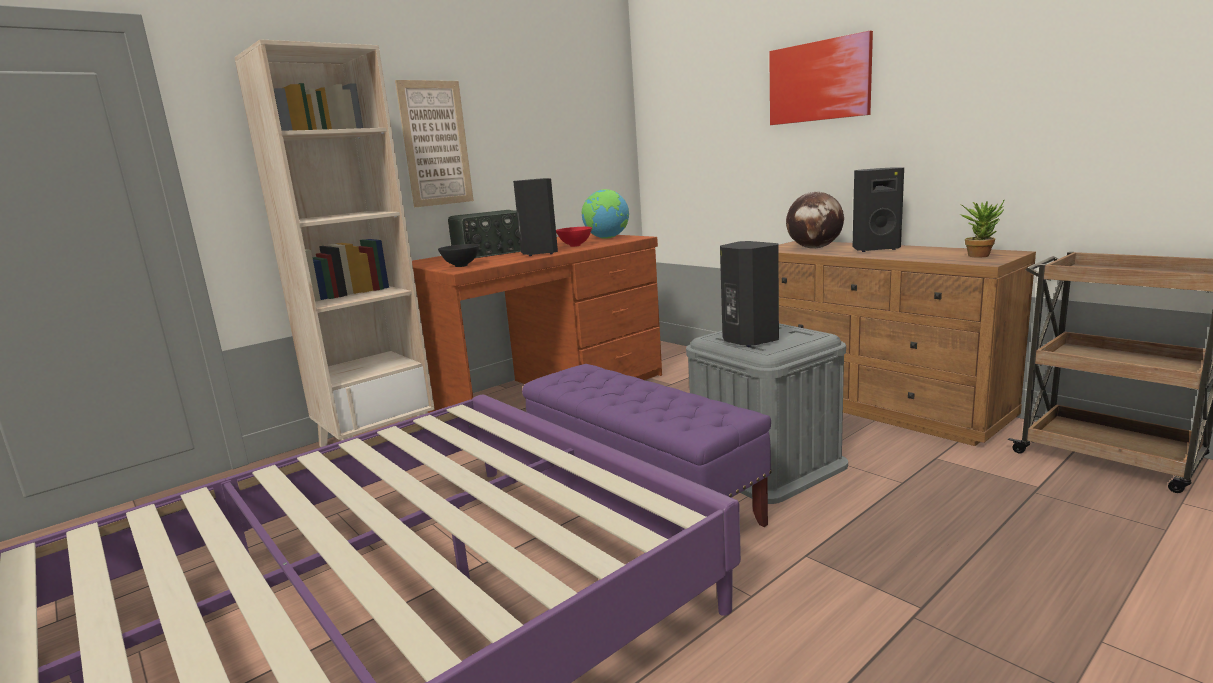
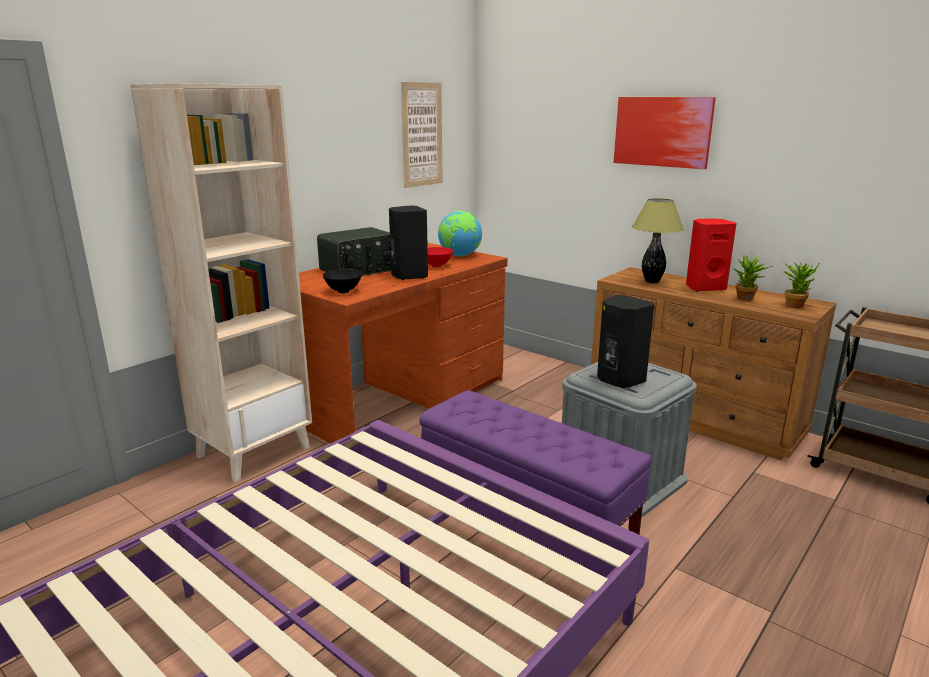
camera: 10 degrees left, 5 degrees up
picture [395,80,474,208] -> picture moved to [401,82,443,188]
globe [786,192,844,248] -> table lamp [632,198,684,283]
black speaker [853,168,904,252] -> red speaker [686,218,736,291]
none -> potted plant [733,254,772,301]

